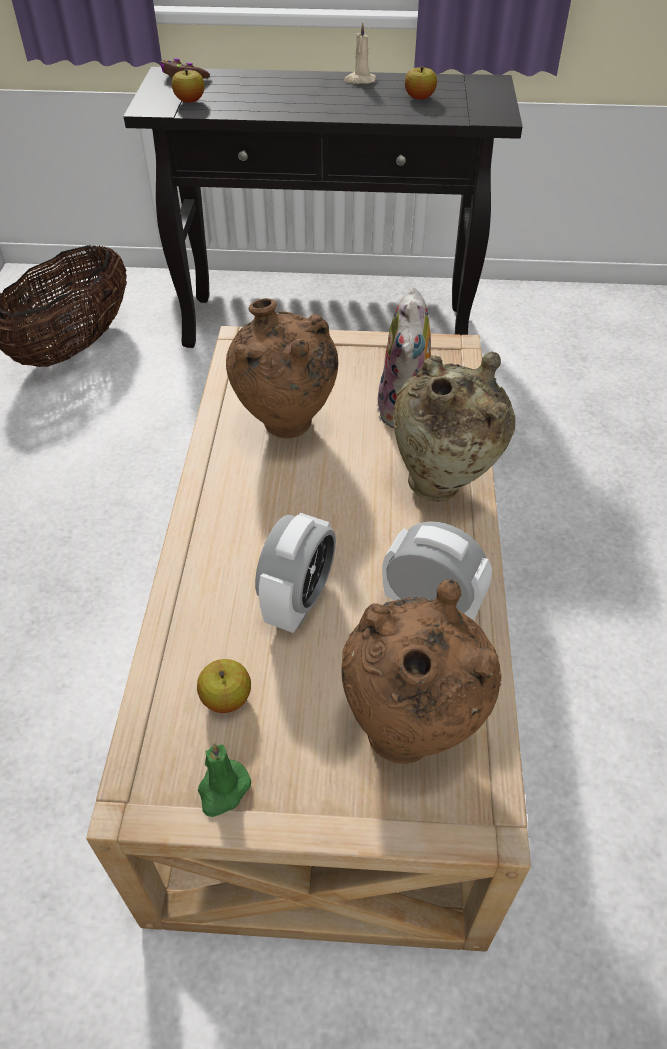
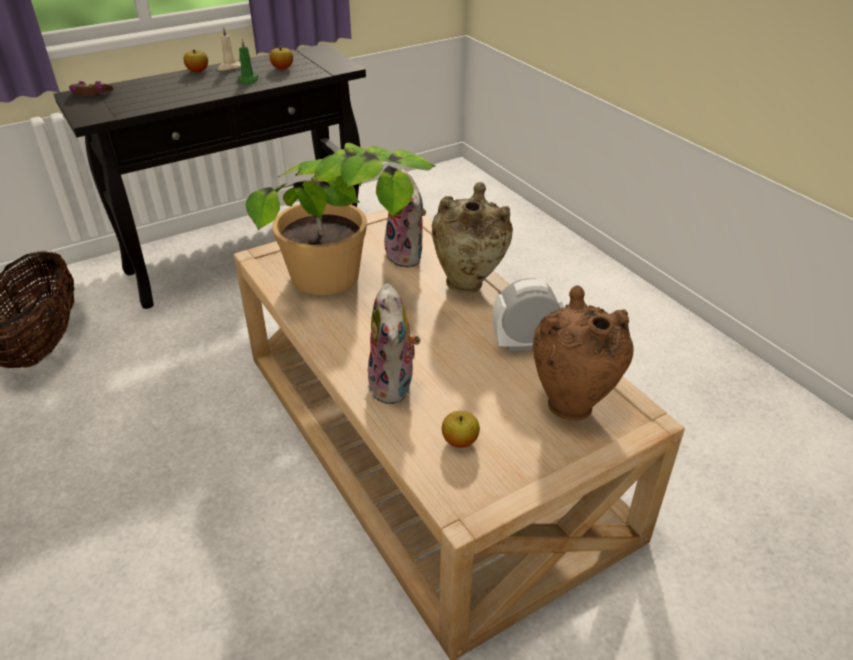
camera: 35 degrees left, 10 degrees down
apple [172,69,205,103] -> apple moved to [184,50,208,72]
green candle [198,743,251,817] -> green candle moved to [238,39,258,85]
brown vase [226,298,338,438] -> potted plant [245,142,435,295]
alarm clock [255,513,336,633] -> none
none -> plush toy [368,283,421,404]

